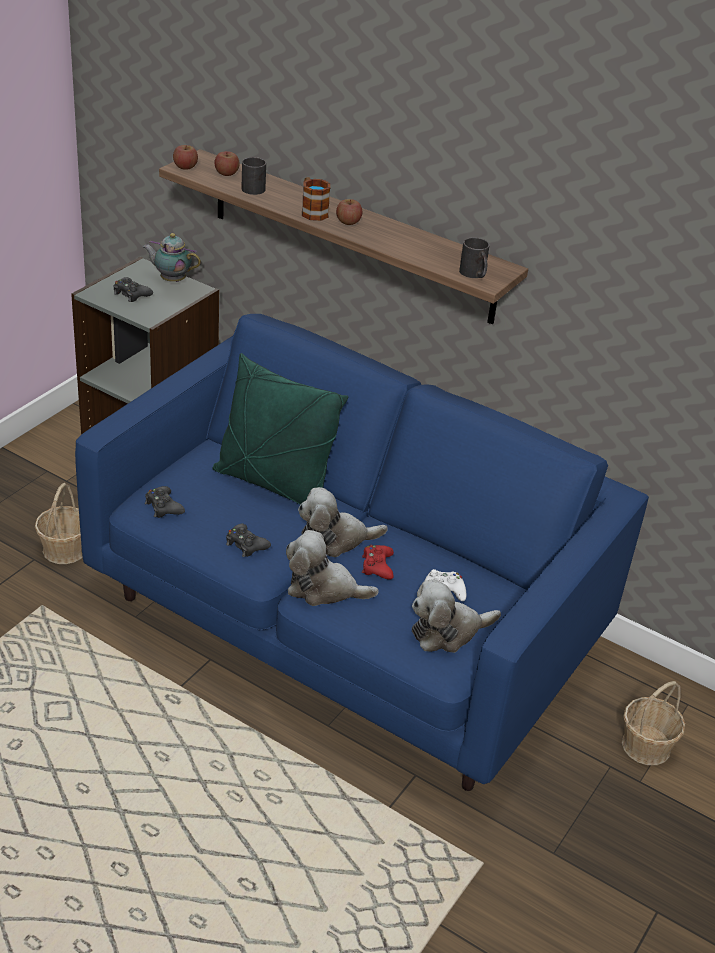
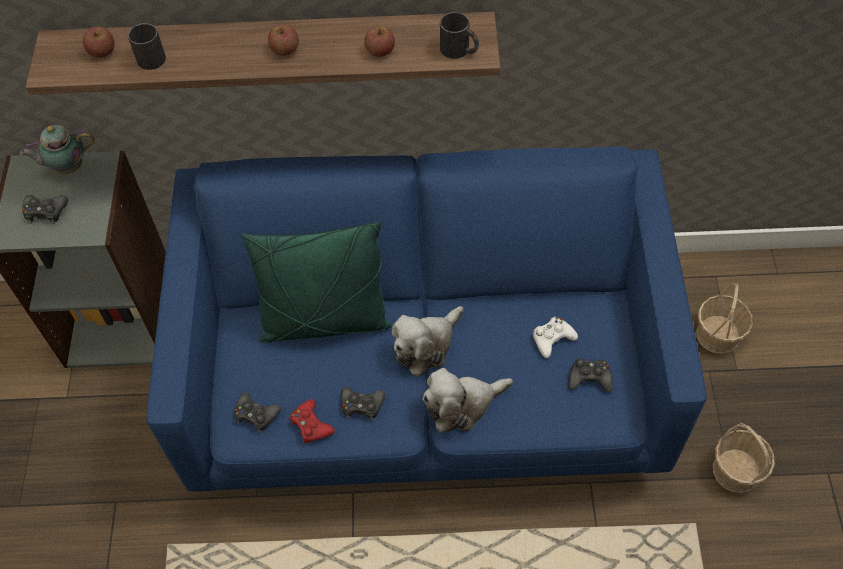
camera: 30 degrees left, 20 degrees up
basket [35,483,83,564] -> basket moved to [713,422,775,493]
apple [173,145,198,170] -> apple moved to [364,25,395,57]
mug [302,177,330,221] -> none
red game controller [362,545,394,580] -> red game controller moved to [290,399,335,443]
plush toy [412,579,501,653] -> black game controller [568,358,613,392]

